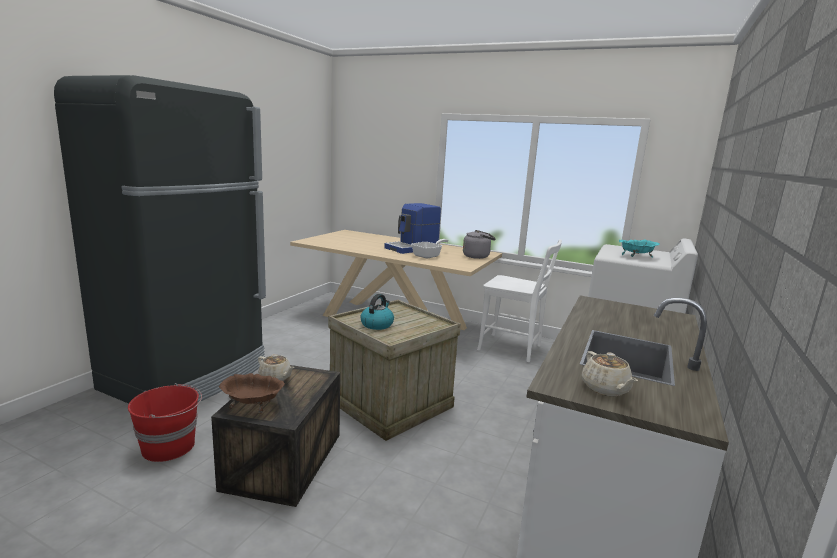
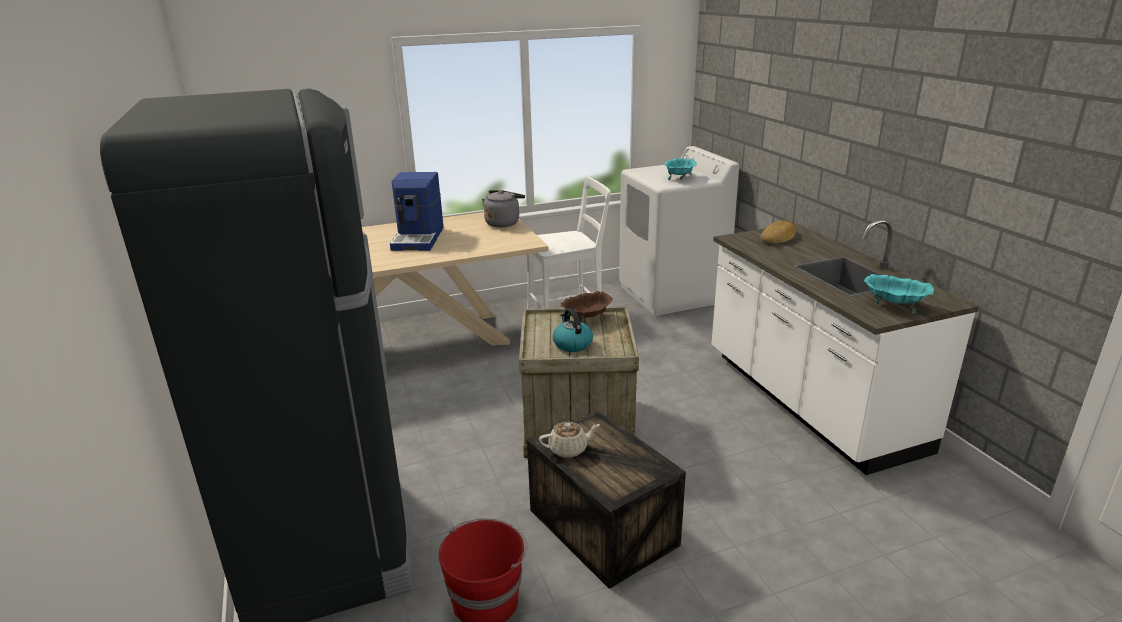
camera: 45 degrees left, 10 degrees up
brown bowl [219,373,285,414] -> brown bowl moved to [560,291,613,324]
frying pan [411,239,449,258] -> none
beige teapot [582,351,638,396] -> turquoise bowl [864,274,934,313]
none -> bread [760,220,796,244]

